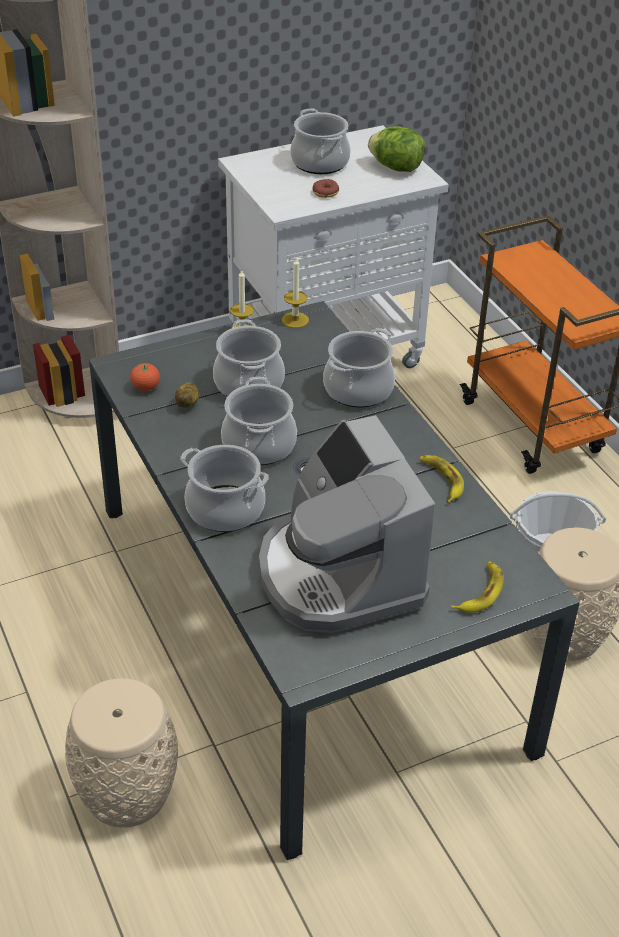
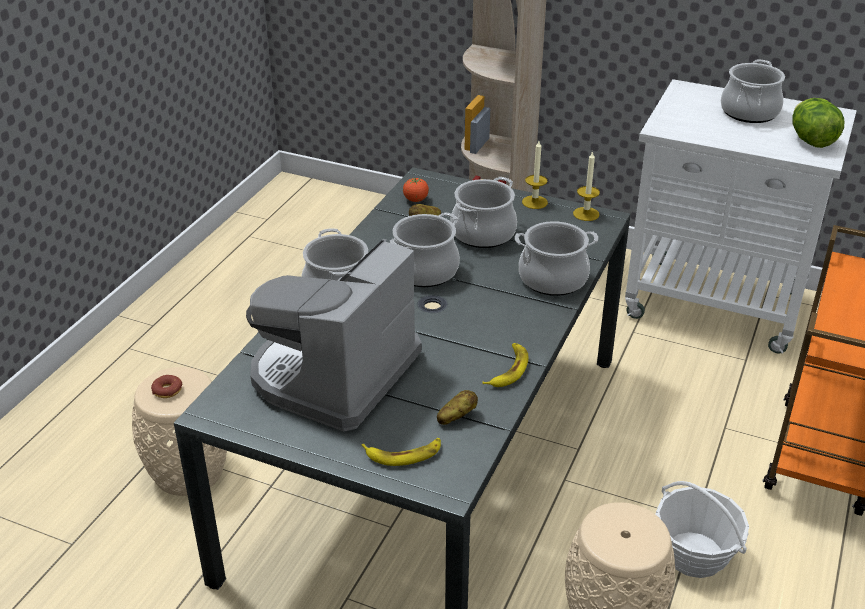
camera: 50 degrees right, 5 degrees down
donut [313,179,339,198] -> donut moved to [151,375,182,398]
none -> potato [437,390,478,425]

